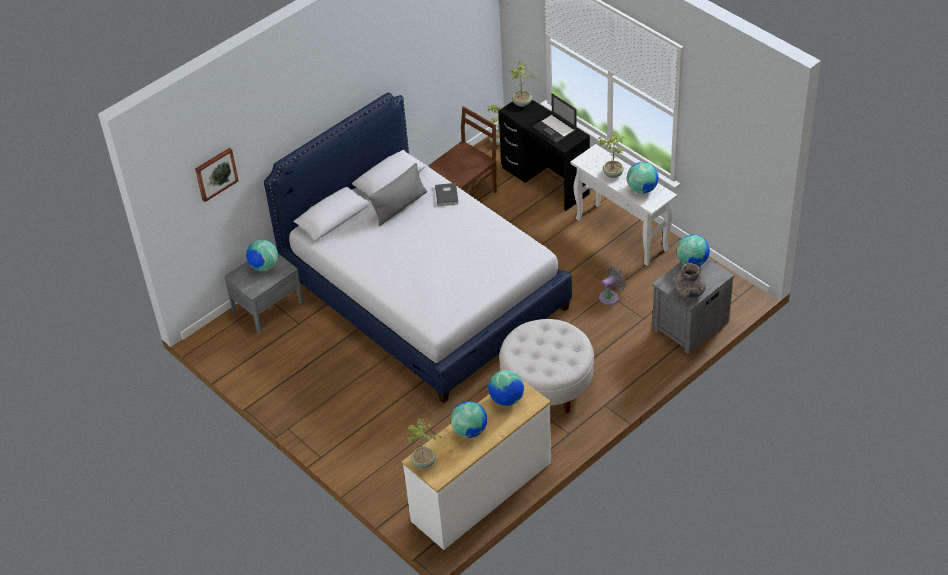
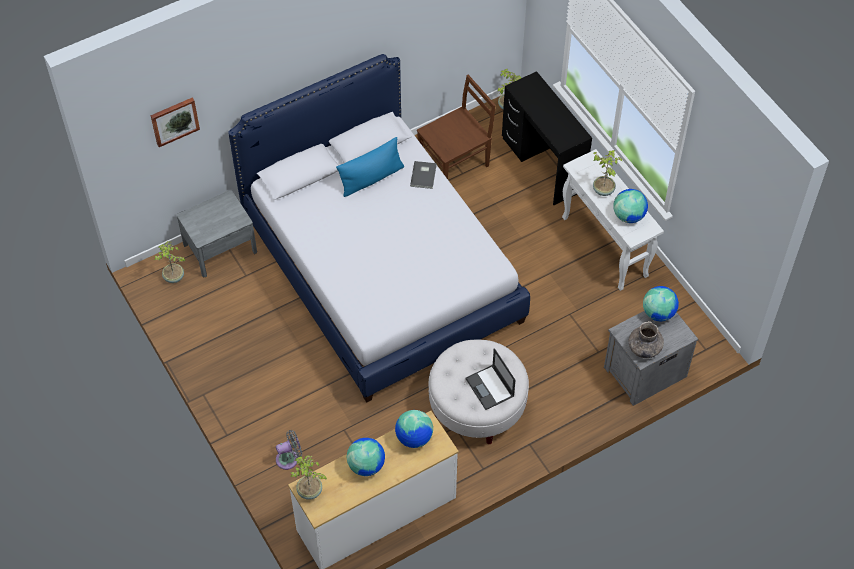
camera: 10 degrees right, 10 degrees up
globe [246,240,278,271] -> none
grey pillow [368,163,427,226] -> blue pillow [336,137,404,197]
potted plant [510,61,538,107] -> potted plant moved to [154,241,185,283]
laptop [533,93,577,144] -> laptop moved to [465,348,516,410]
grey fan [599,266,626,305] -> grey fan moved to [276,430,302,470]

